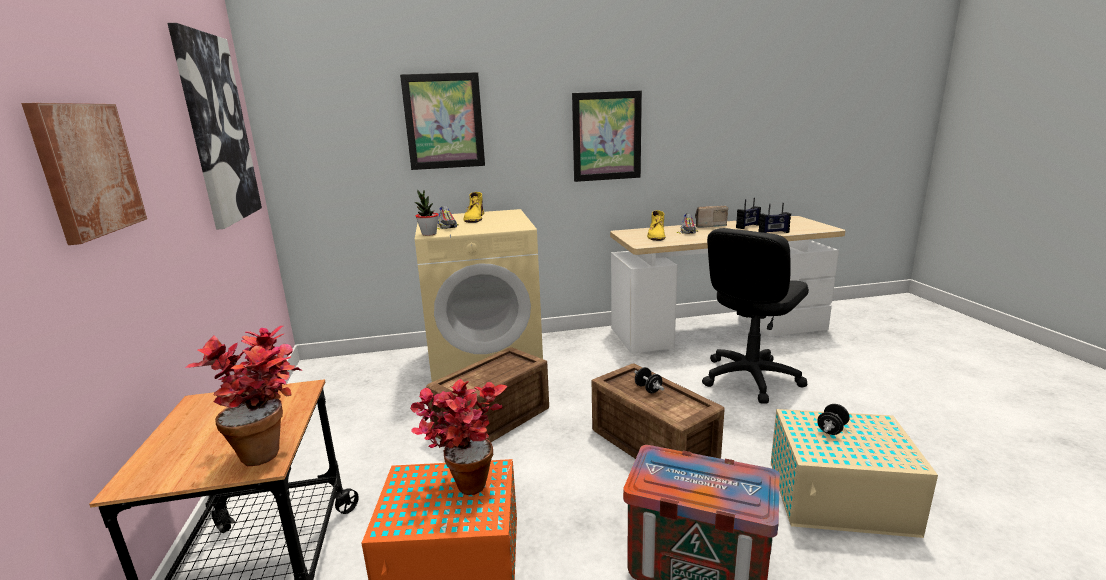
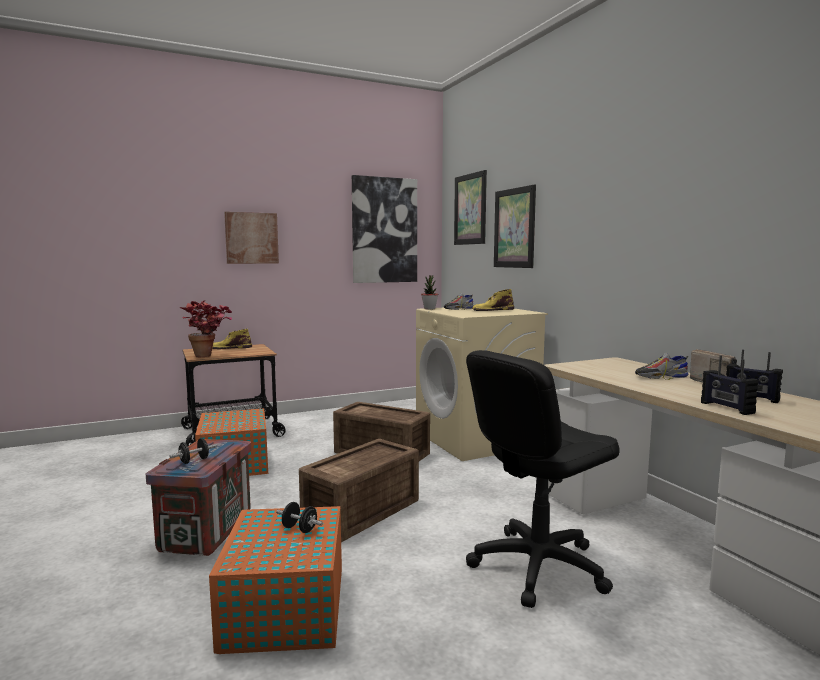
camera: 75 degrees right, 10 degrees down
potted plant [410,379,507,495] -> none
picture [572,90,642,182] -> picture moved to [454,170,487,245]
black dumbbell [634,367,664,393] -> black dumbbell moved to [169,438,217,464]
yellow boot [647,210,666,241] -> yellow boot moved to [212,329,252,349]
black office chair [702,228,809,403] -> black office chair turned 60 degrees counterclockwise [466,350,620,608]
beige storage box [771,409,938,538] -> orange storage box [209,506,342,654]

